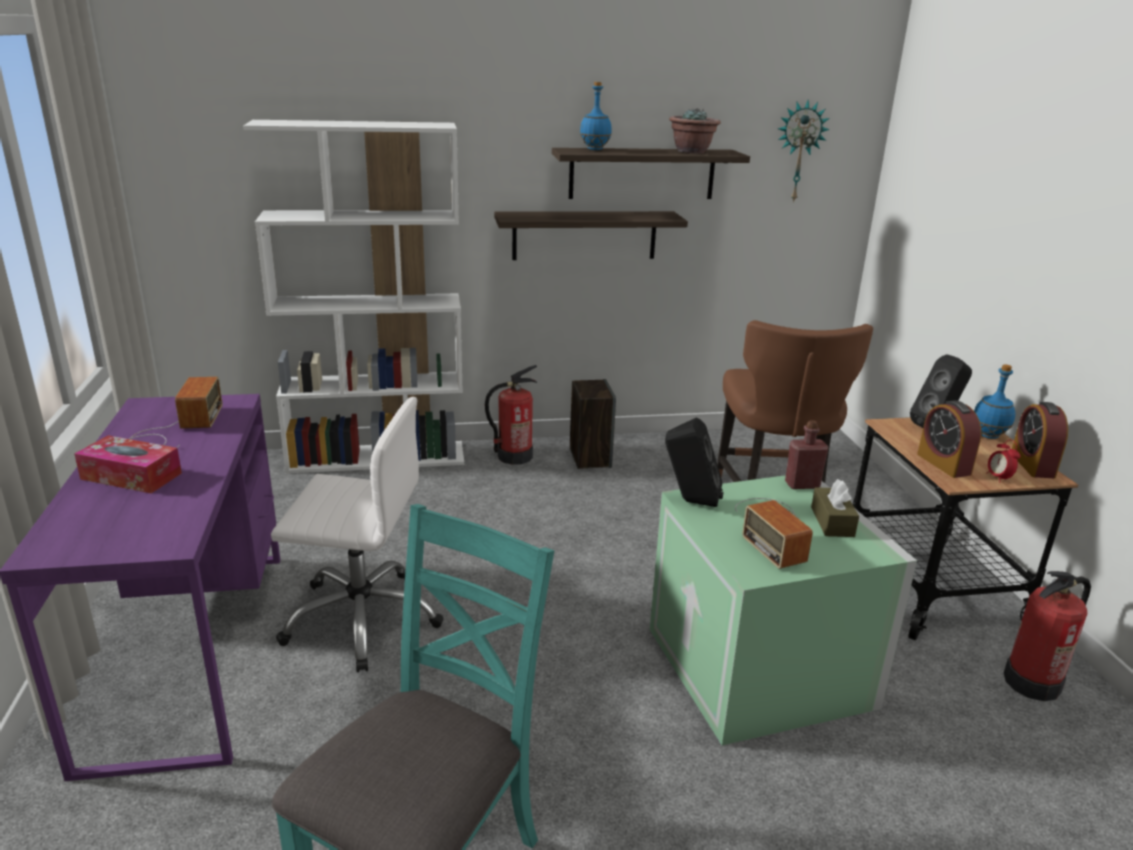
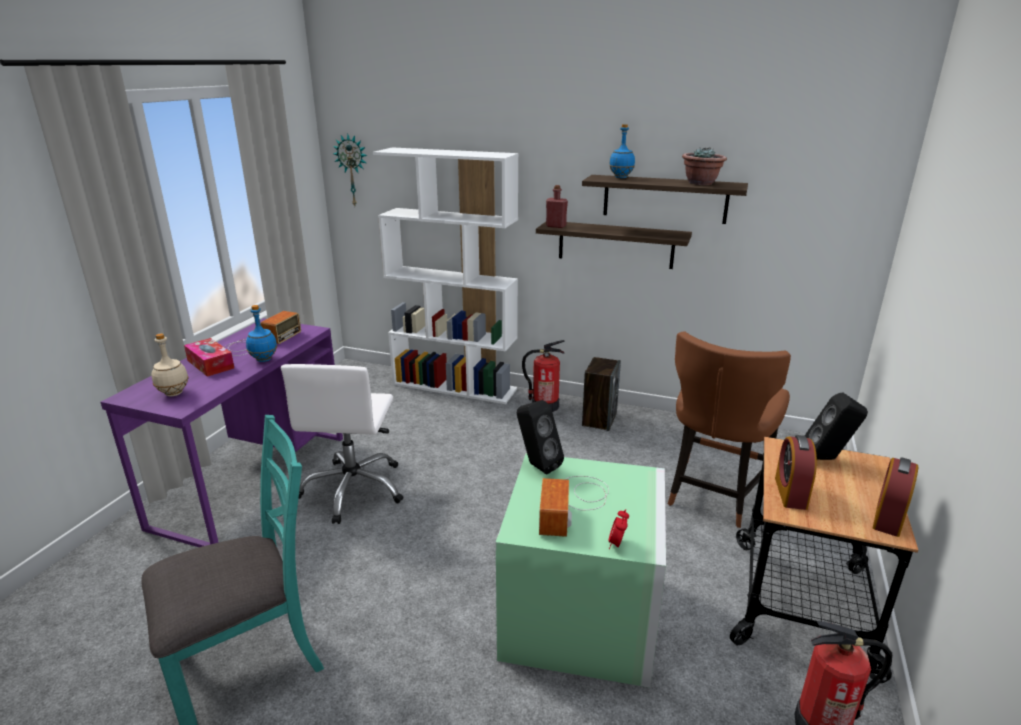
camera: 30 degrees right, 0 degrees up
white office chair [271,397,444,672] -> white office chair turned 60 degrees clockwise [281,364,404,524]
wall clock [778,100,830,203] -> wall clock moved to [333,134,367,206]
red bottle [785,420,828,489] -> red bottle moved to [546,185,568,228]
brown tissue box [811,479,859,537] -> none
blue bottle [974,364,1015,439] -> blue bottle moved to [246,305,277,362]
alarm clock [986,440,1020,483] -> alarm clock moved to [608,509,629,549]
none -> beige bottle [152,334,189,396]

